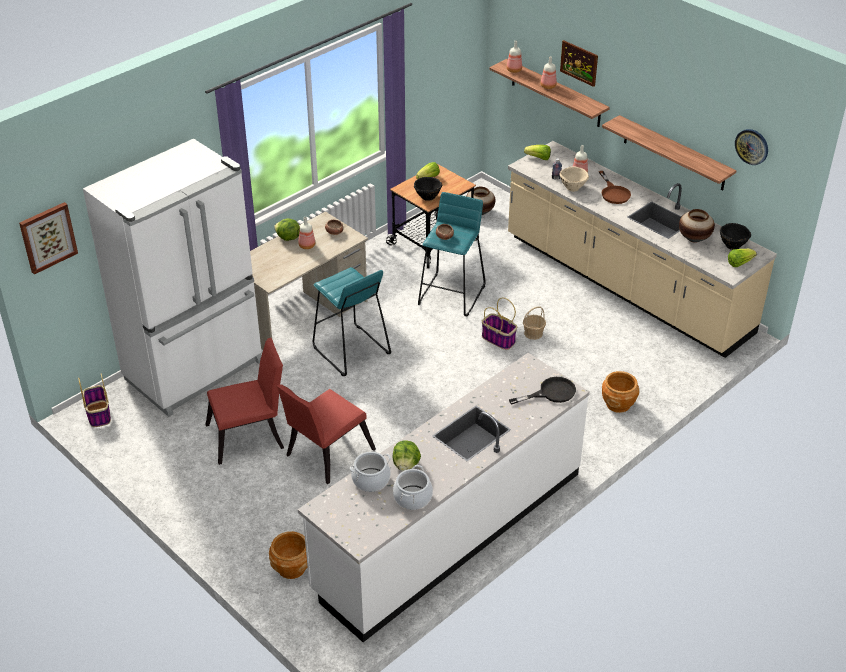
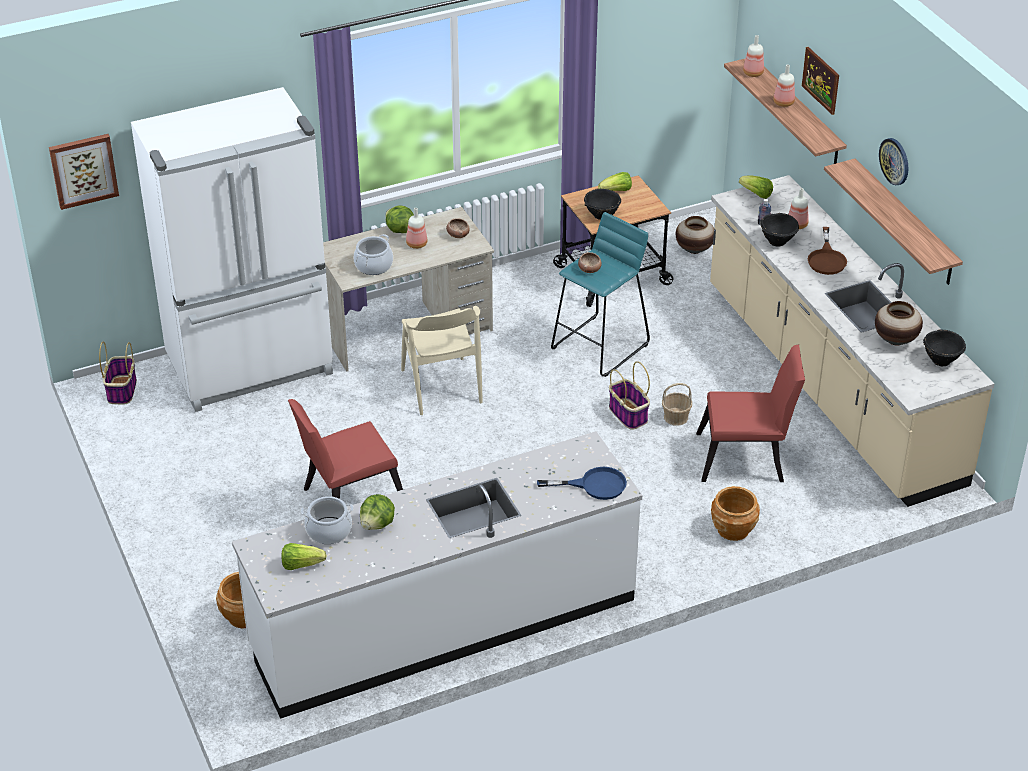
camera: 20 degrees right, 0 degrees up
red chair [205,338,284,465] -> red chair moved to [696,345,805,482]
turquoise stool [313,267,391,376] -> beige chair [401,306,483,415]
cooking pot [393,465,433,510] -> cooking pot moved to [354,234,393,275]
black frying pan [509,377,576,405] -> blue frying pan [537,467,627,500]
beige bowl [559,167,589,192] -> black bowl [760,213,799,247]
lettuce [728,249,757,267] -> lettuce moved to [281,543,327,570]
wall clock [735,129,768,165] -> wall clock moved to [879,138,908,185]

